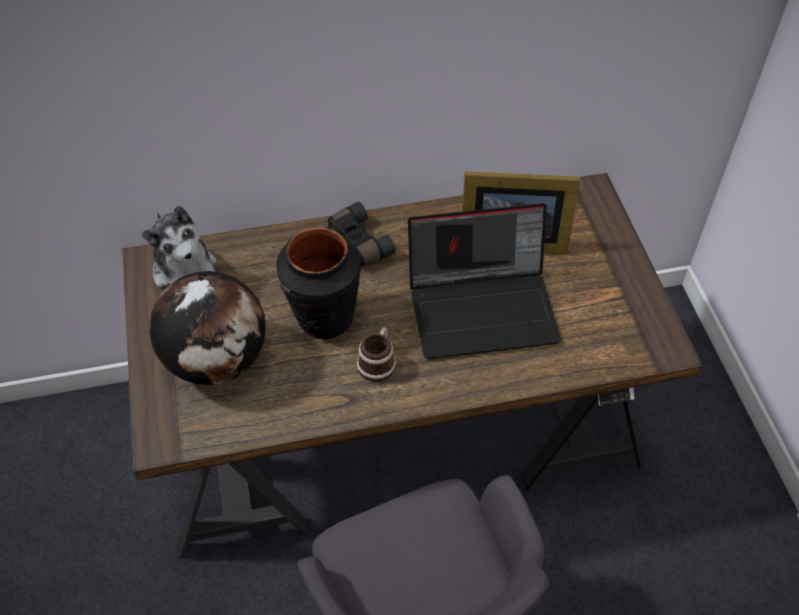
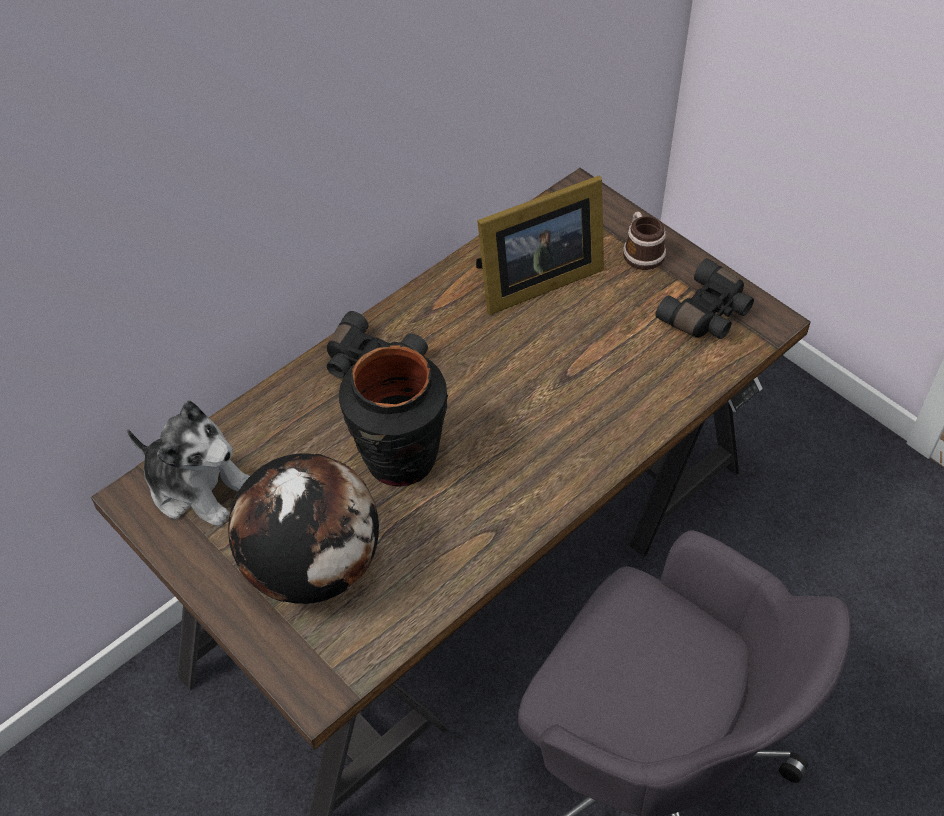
camera: 30 degrees left, 0 degrees up
mug [357,327,396,382] -> mug moved to [623,211,666,270]
laptop [408,203,561,359] -> none
none -> black binoculars [656,258,754,339]

